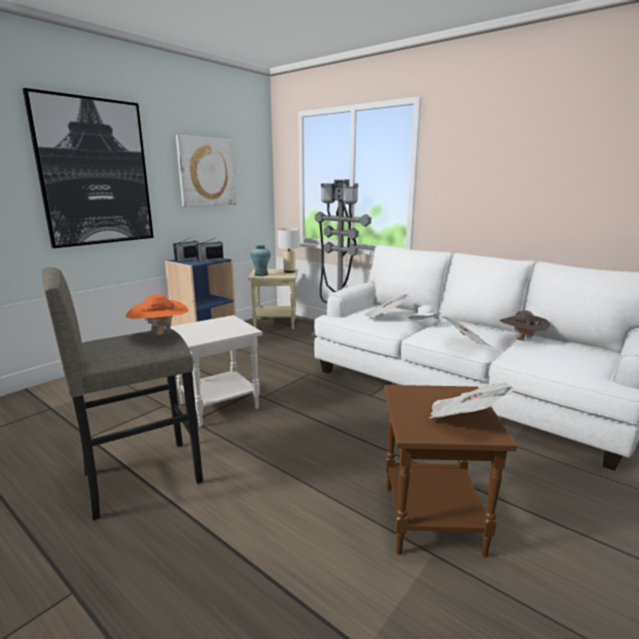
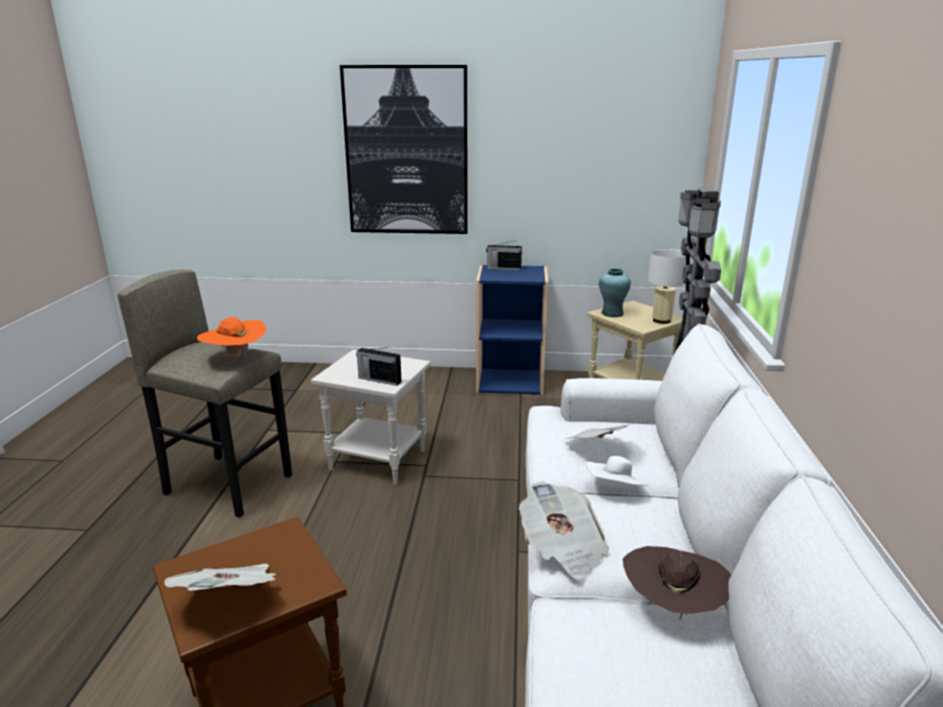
camera: 55 degrees right, 5 degrees up
picture [176,135,236,207] -> none
radio [196,238,224,262] -> radio moved to [356,347,402,386]

